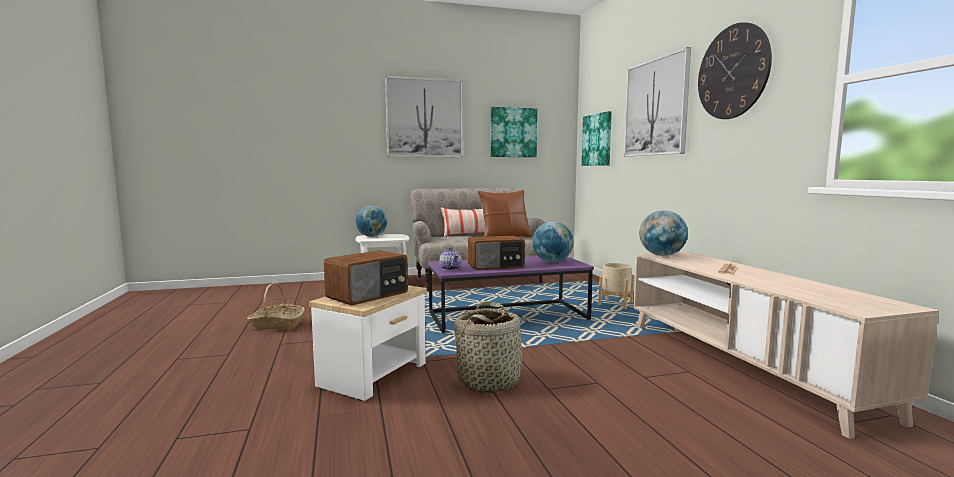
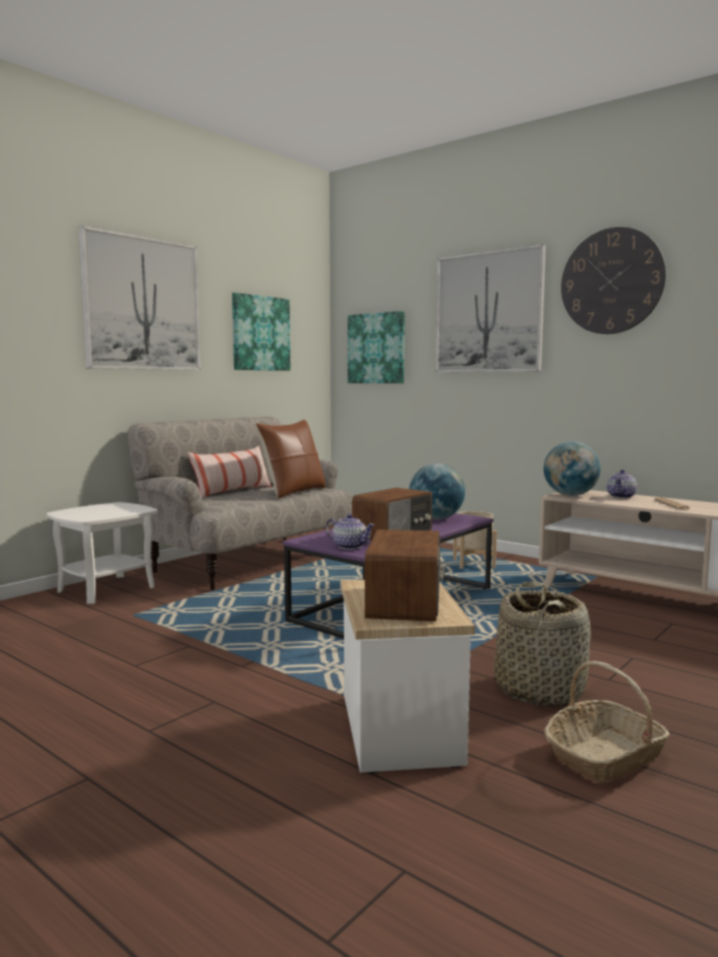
camera: 35 degrees left, 0 degrees up
basket [247,283,305,330] -> basket moved to [544,661,670,783]
globe [356,206,387,237] -> none
none -> teapot [607,470,637,498]

